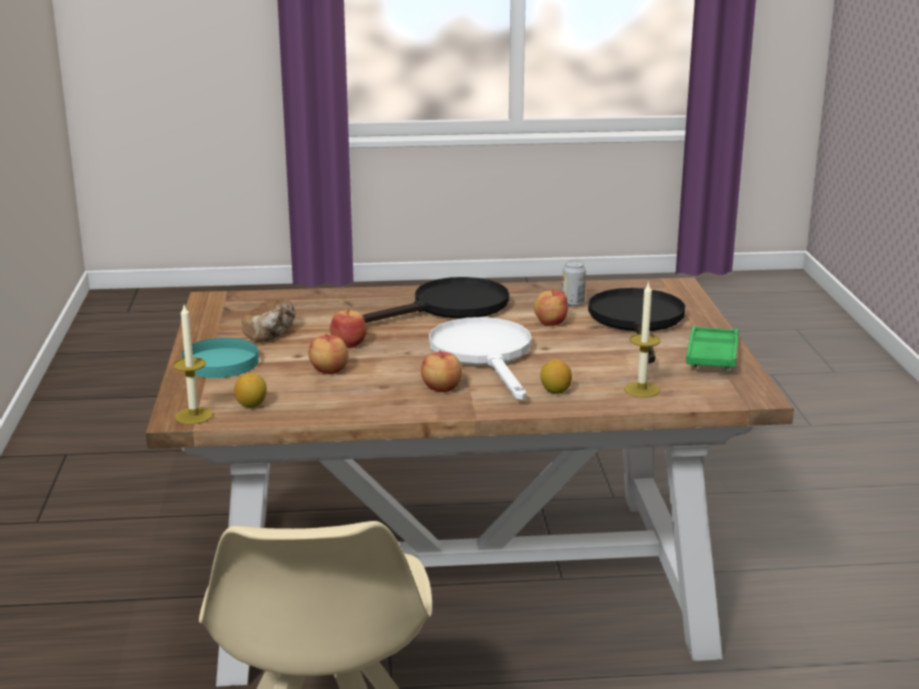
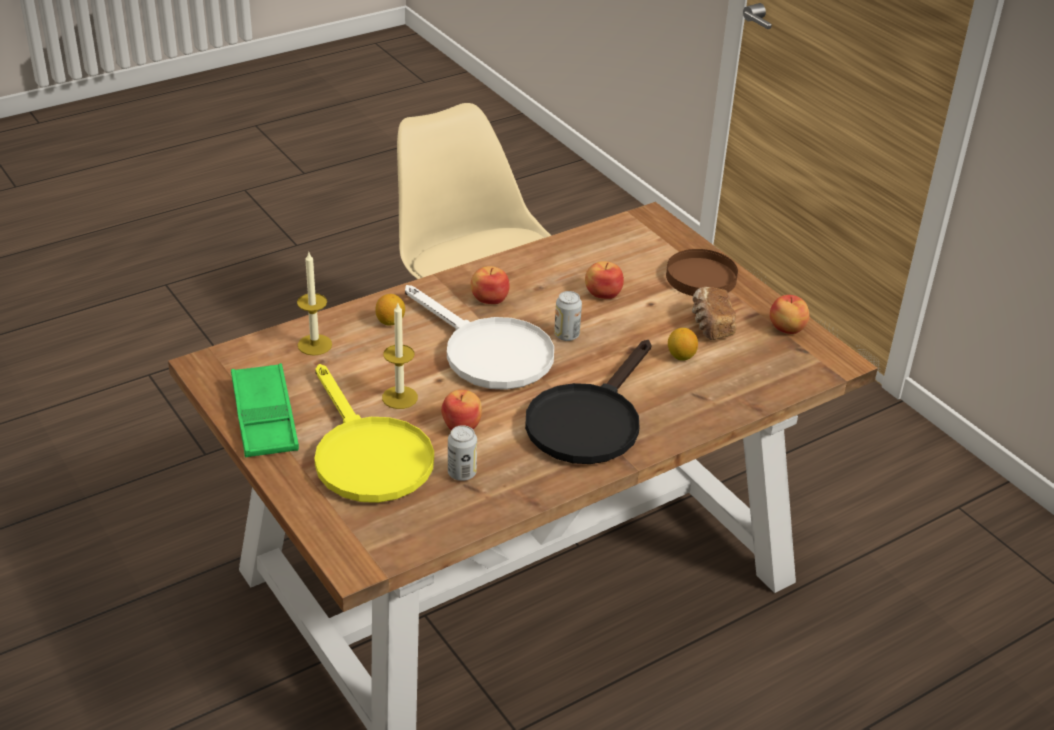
camera: 150 degrees right, 15 degrees up
candle [173,305,213,424] -> candle moved to [382,304,418,409]
turquoise plate [182,338,259,378] -> brown plate [666,249,738,296]
lemon [234,373,267,408] -> lemon moved to [668,328,698,360]
apple [330,309,367,348] -> apple moved to [770,295,809,334]
black frying pan [588,288,685,363] -> yellow frying pan [314,364,434,503]
none -> can [554,291,582,341]

